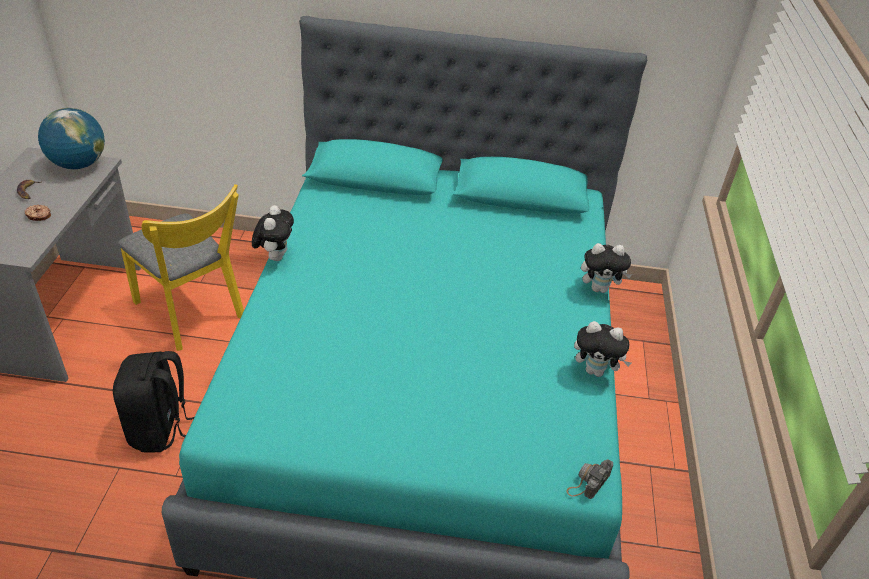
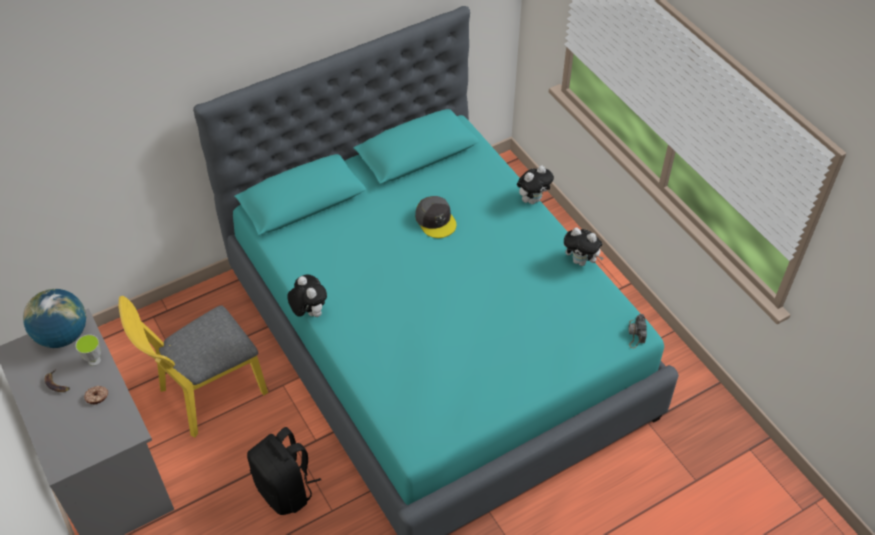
camera: 35 degrees left, 10 degrees up
yellow chair [118,184,244,351] -> yellow chair turned 135 degrees clockwise [119,296,268,438]
plush toy [574,321,632,377] -> plush toy turned 45 degrees clockwise [564,227,604,266]
none -> cup [75,334,101,366]
none -> grey cap [415,196,456,238]

